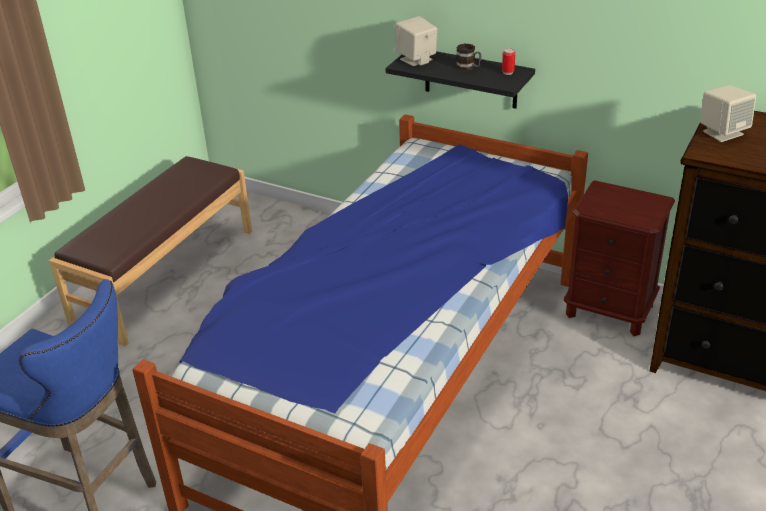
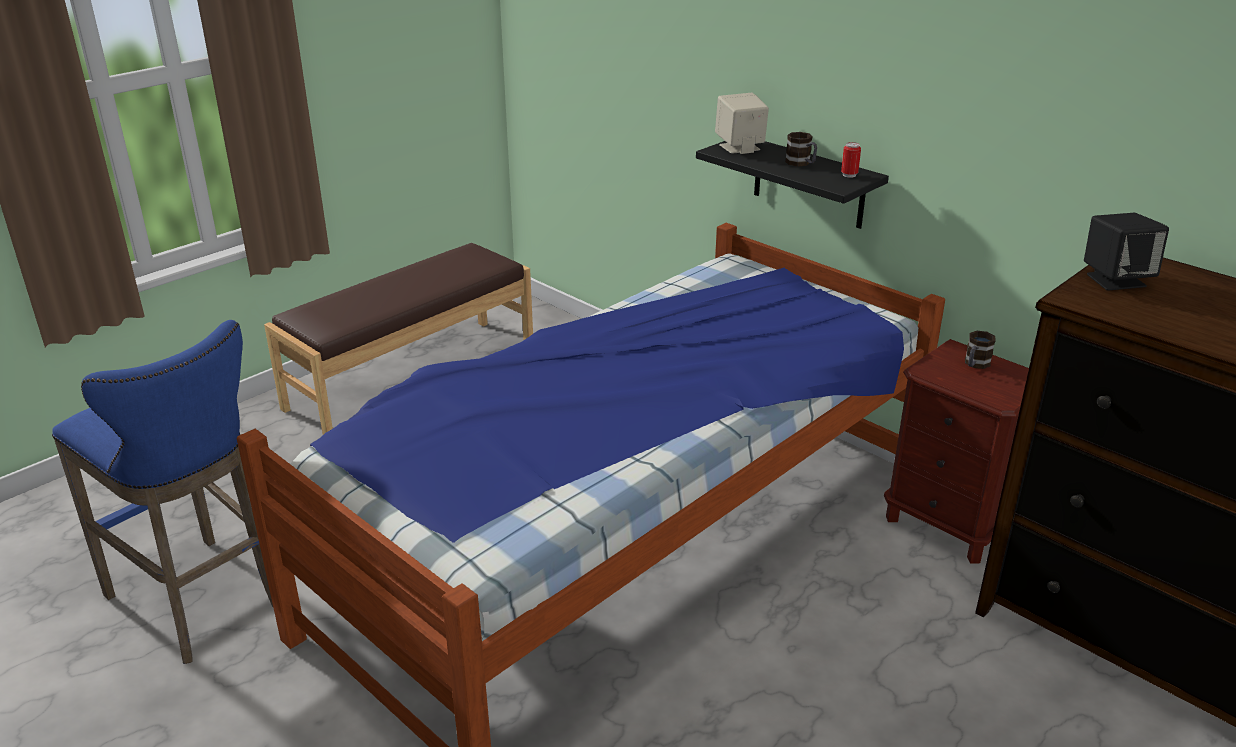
camera: 15 degrees right, 5 degrees down
beige speaker [700,85,756,142] -> black speaker [1084,213,1169,291]
none -> mug [965,331,996,369]

